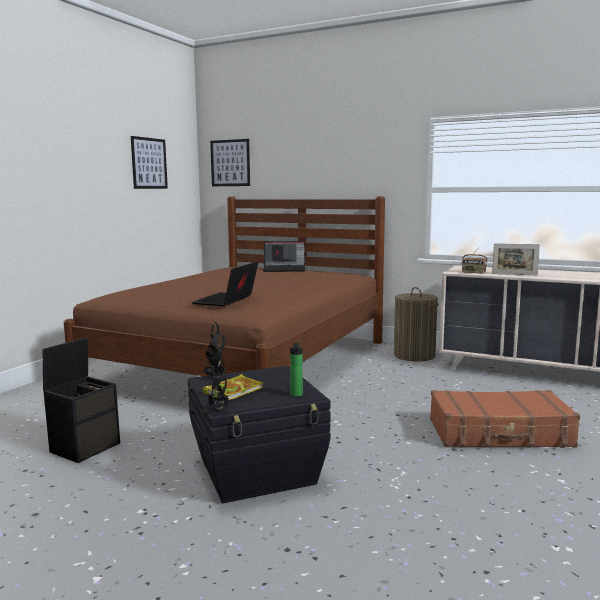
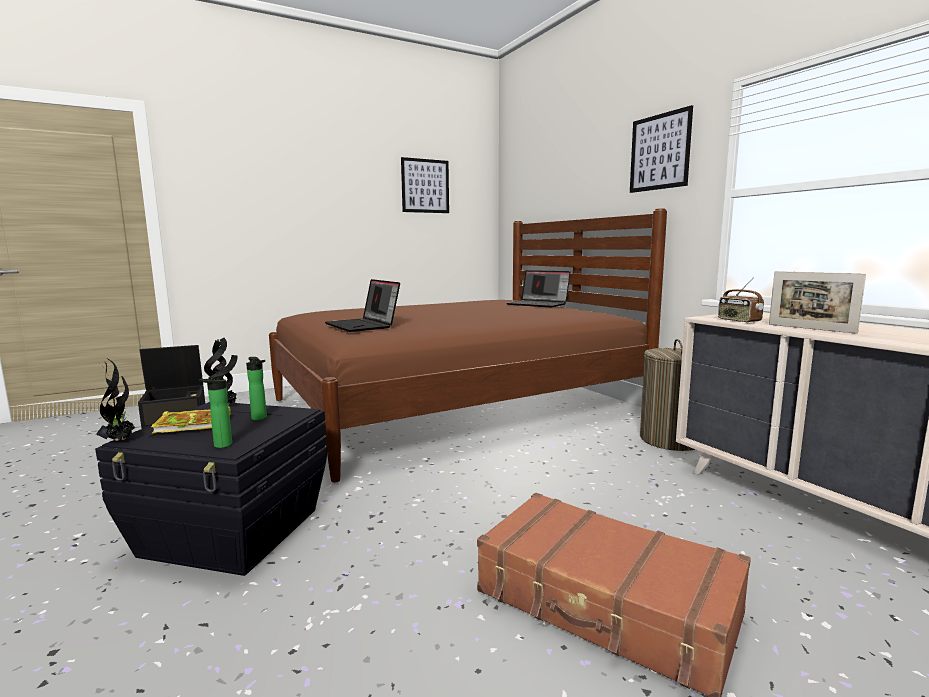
camera: 35 degrees right, 0 degrees up
laptop [191,261,258,306] -> laptop turned 90 degrees counterclockwise [325,279,400,332]
picture [210,139,250,186] -> picture moved to [630,105,693,193]
none -> bottle [246,357,267,420]

